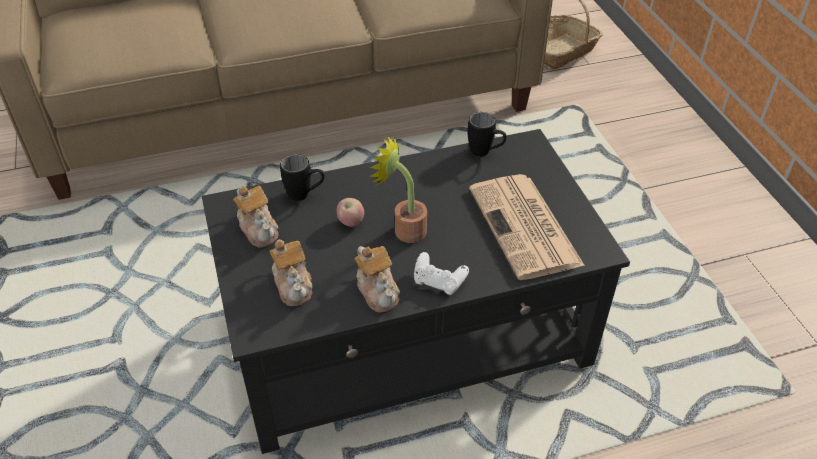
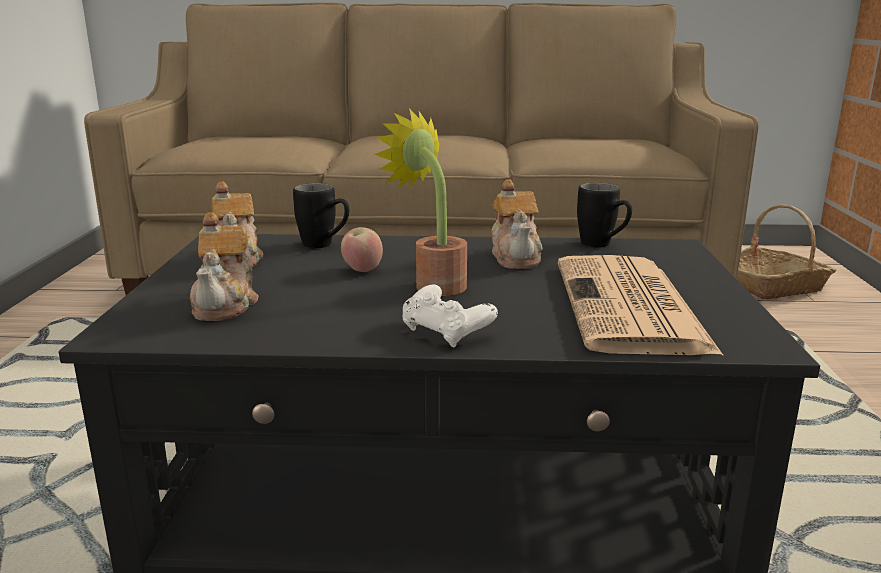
camera: 20 degrees right, 25 degrees down
teapot [354,246,400,313] -> teapot moved to [491,179,543,269]

